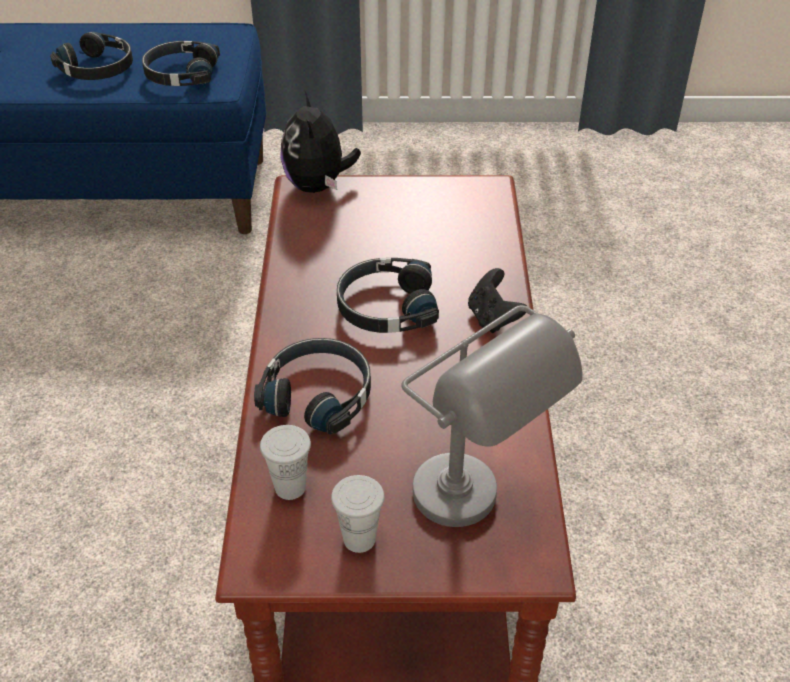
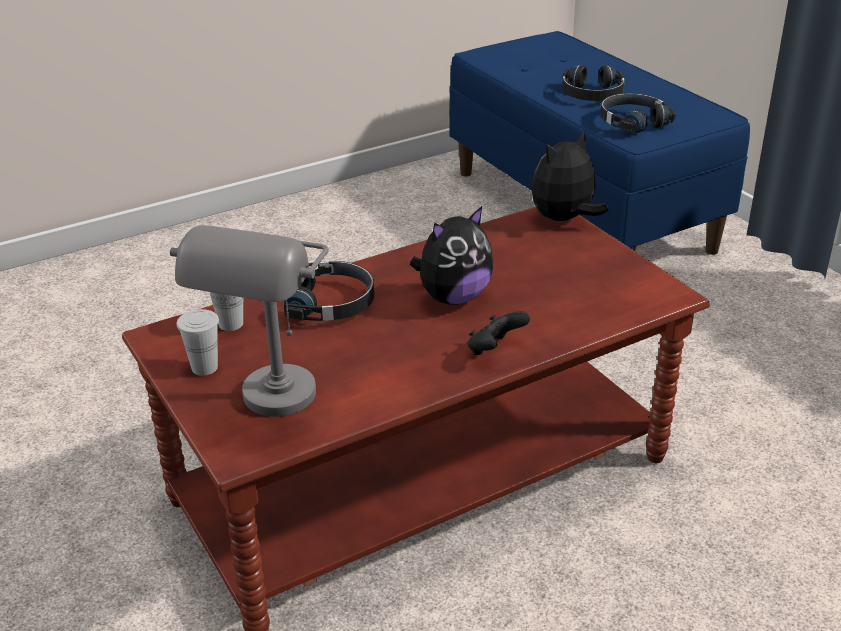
camera: 60 degrees right, 10 degrees down
black headphones [337,258,439,333] -> plush toy [410,206,493,305]

